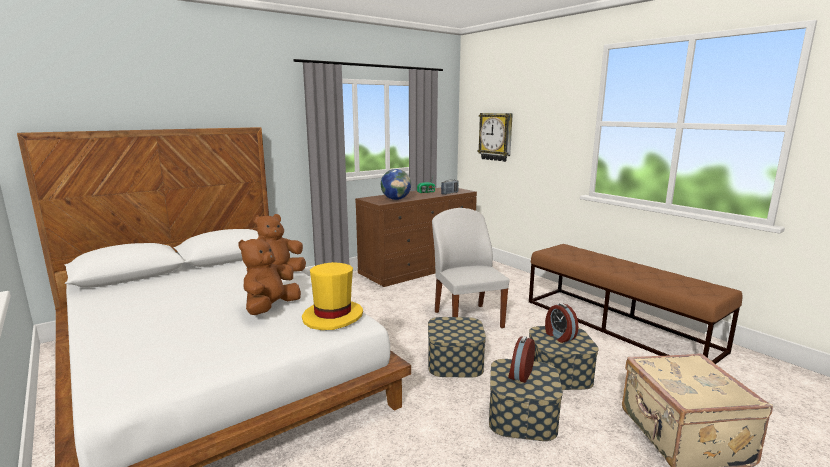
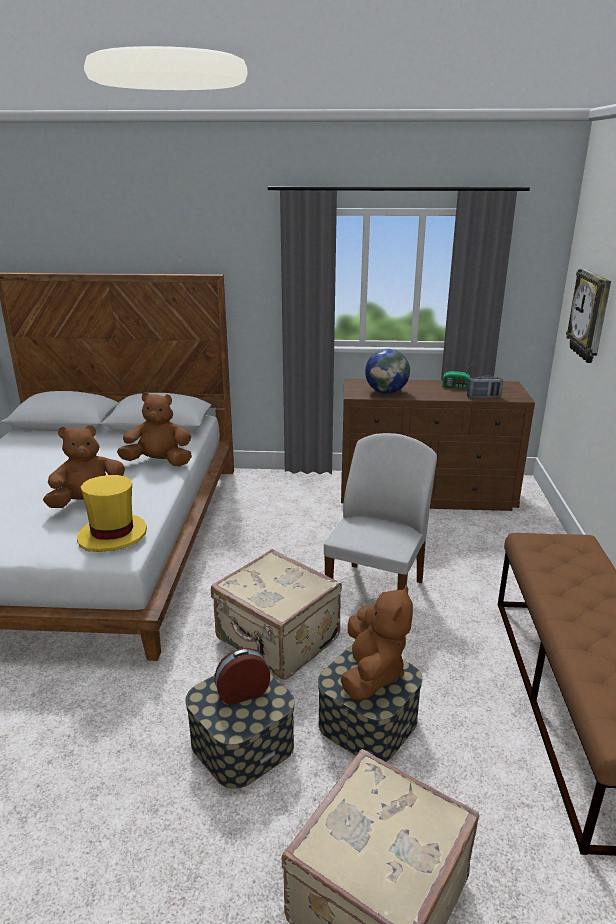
camera: 40 degrees right, 10 degrees up
storage box [428,317,486,378] -> beige suitcase [211,549,342,680]
alarm clock [545,303,578,343] -> brown plush toy [341,585,413,701]

